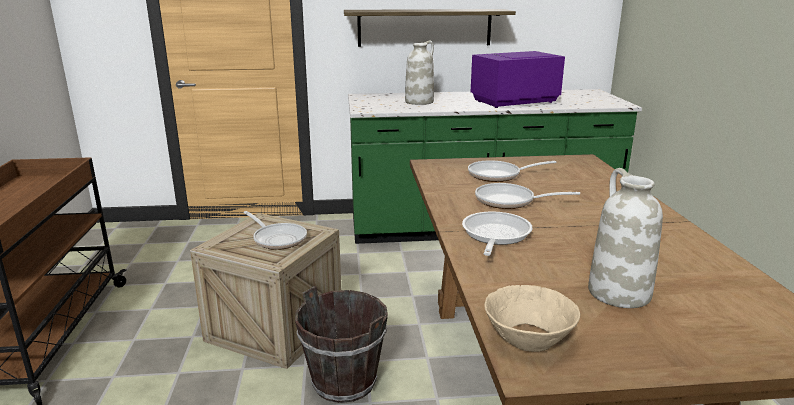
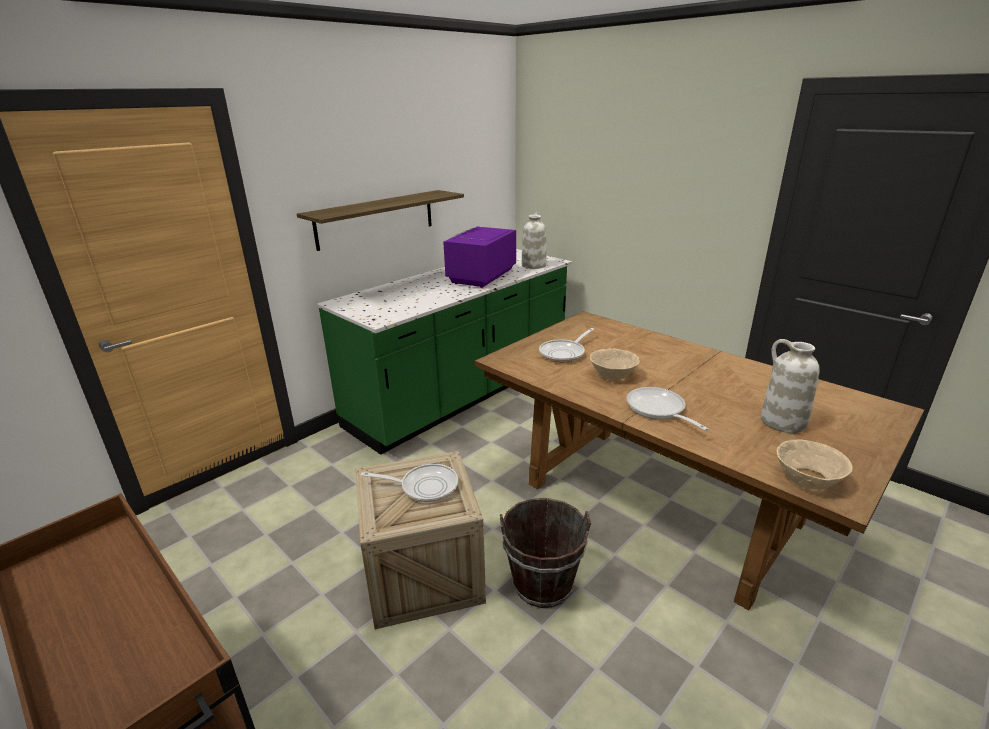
camera: 40 degrees left, 5 degrees up
white vase [405,41,434,105] -> white vase moved to [522,212,547,269]
frying pan [475,183,580,209] -> beige bowl [590,348,640,380]

